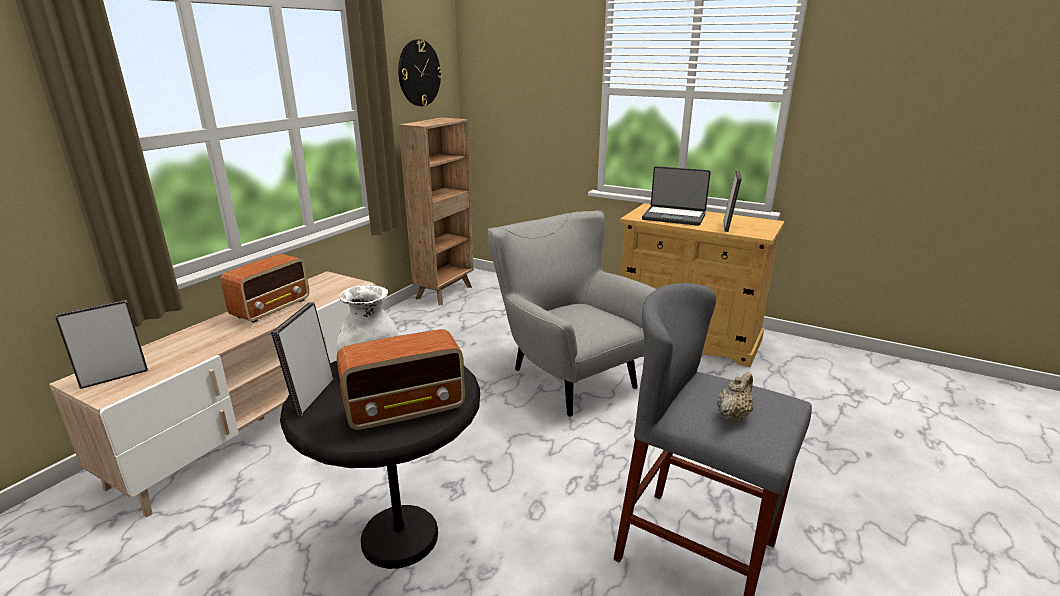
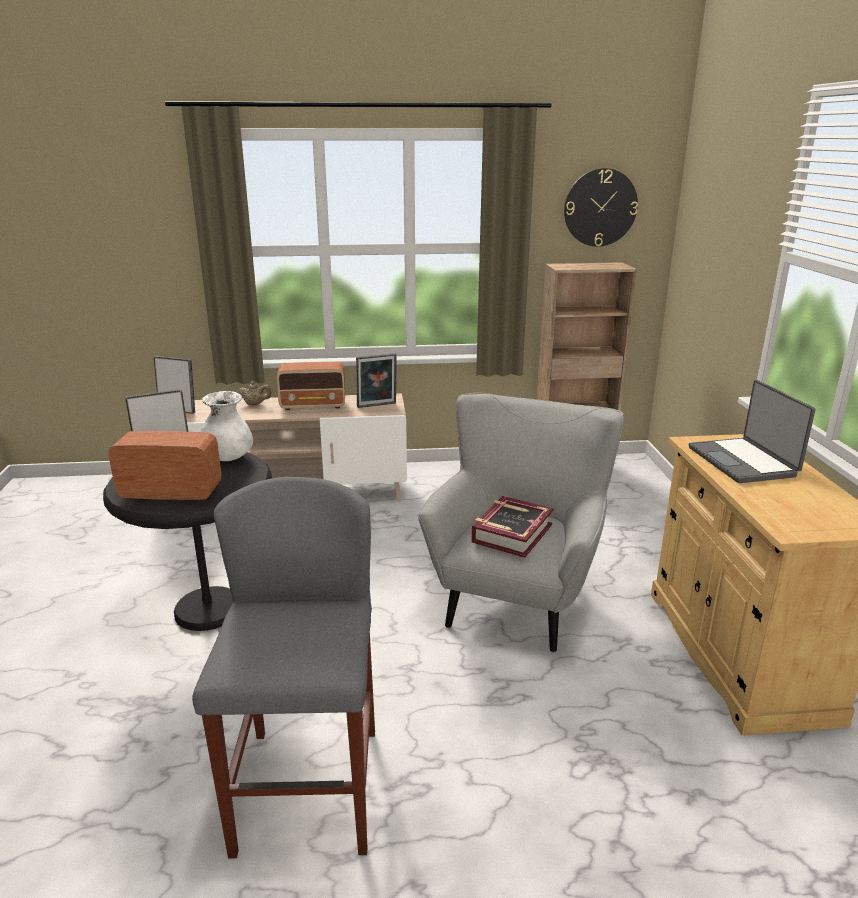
camera: 55 degrees right, 0 degrees up
radio [337,329,465,431] -> radio turned 150 degrees clockwise [109,431,221,501]
beige teapot [717,372,754,422] -> beige teapot moved to [237,381,272,406]
picture frame [724,170,742,232] -> picture frame moved to [356,353,397,408]
none -> book [471,496,554,558]

